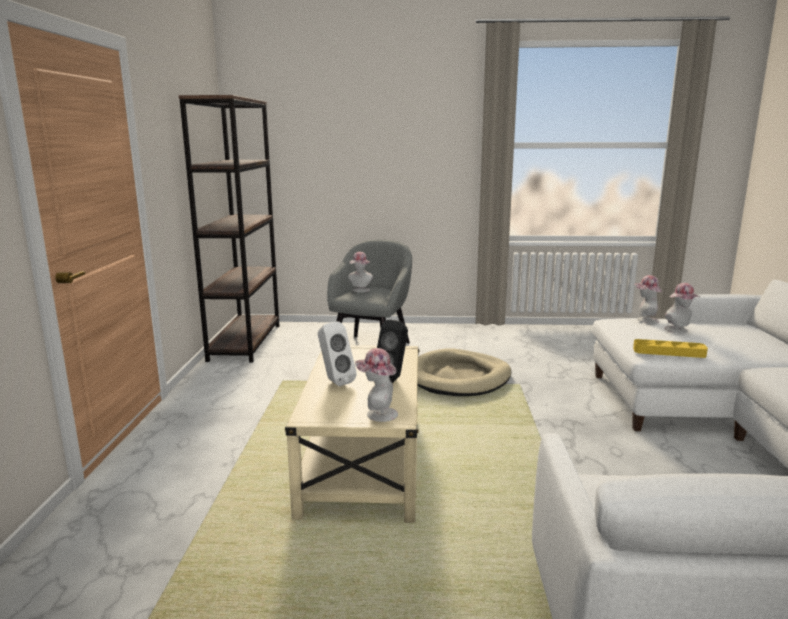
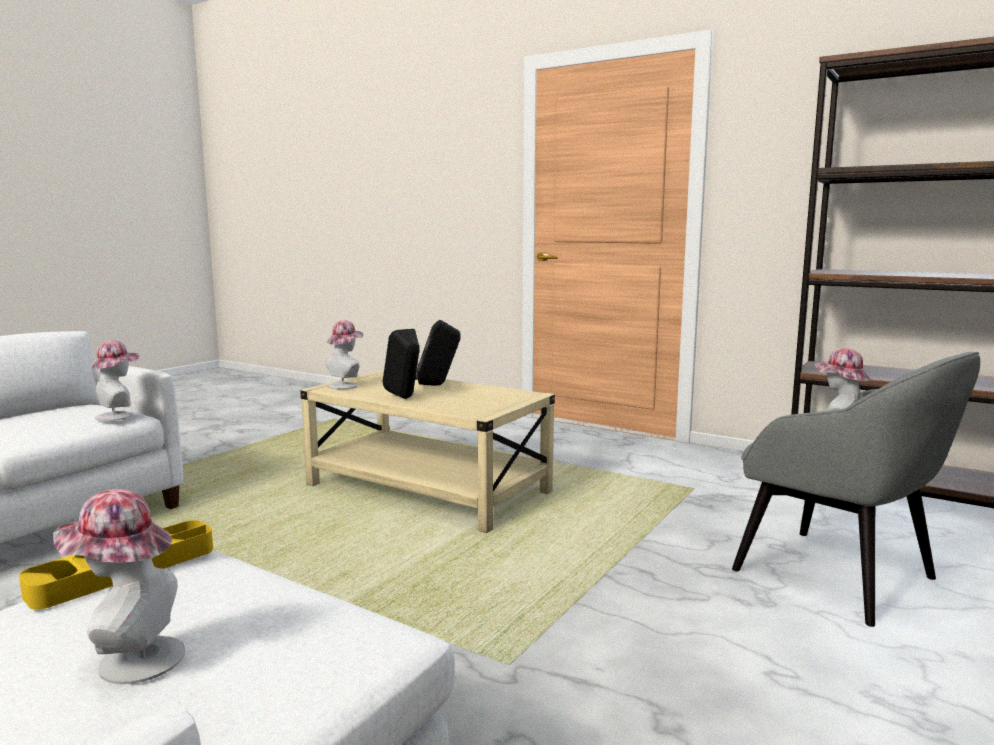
camera: 120 degrees right, 5 degrees down
white speaker [318,321,357,386] -> black speaker [415,320,461,386]
beige dog bed [417,348,511,396] -> none
hat [634,275,662,324] -> hat moved to [90,341,139,421]

